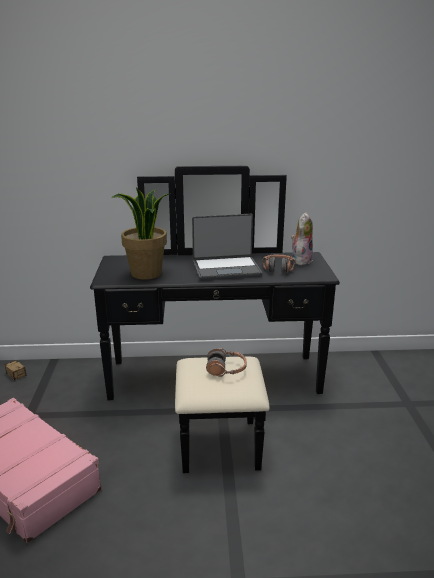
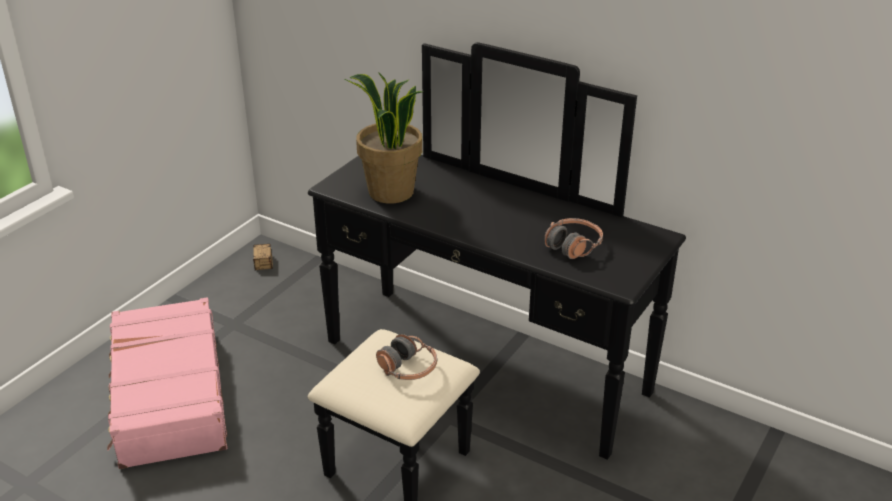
camera: 35 degrees right, 10 degrees up
laptop [192,214,262,280] -> none
plush toy [291,212,313,265] -> none

